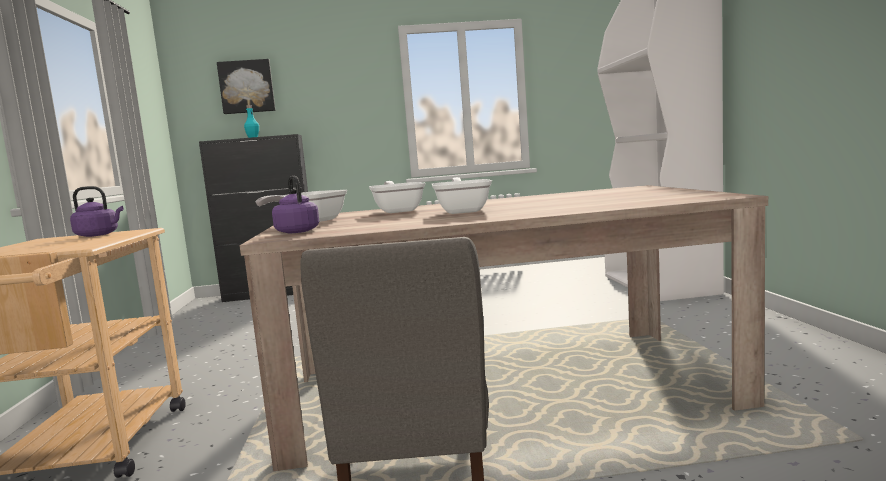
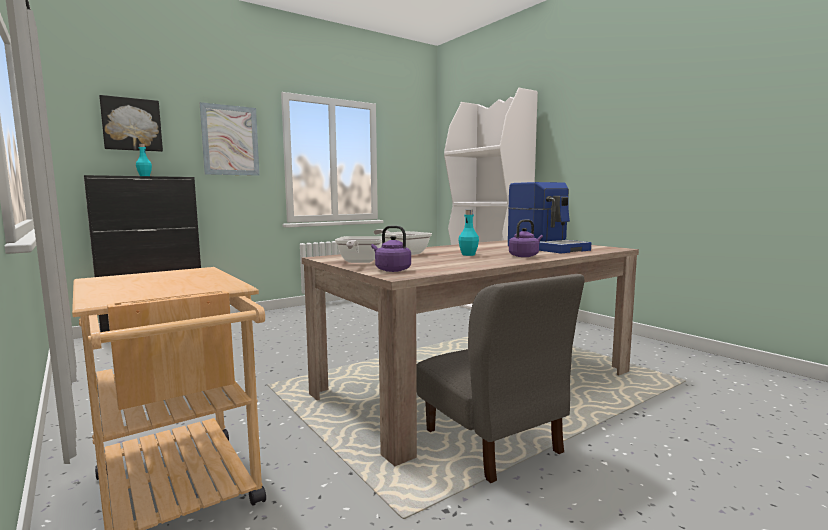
camera: 30 degrees left, 0 degrees up
purple kettle [70,186,123,237] -> purple kettle moved to [509,219,543,257]
frying pan [432,177,492,214] -> turquoise bottle [458,210,479,256]
none -> picture [200,102,260,176]
none -> coffee machine [508,182,591,254]

